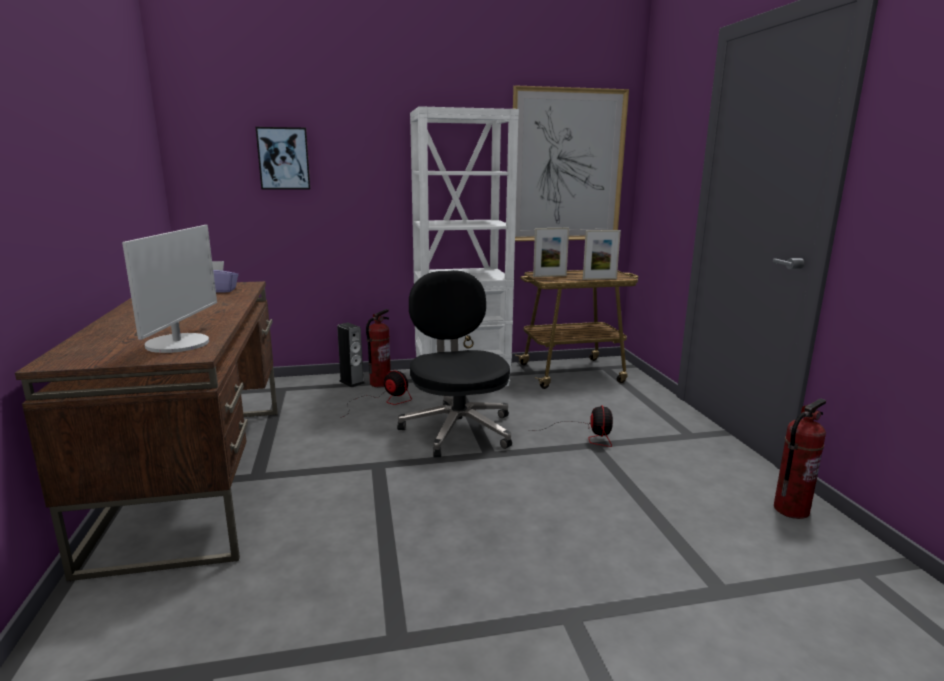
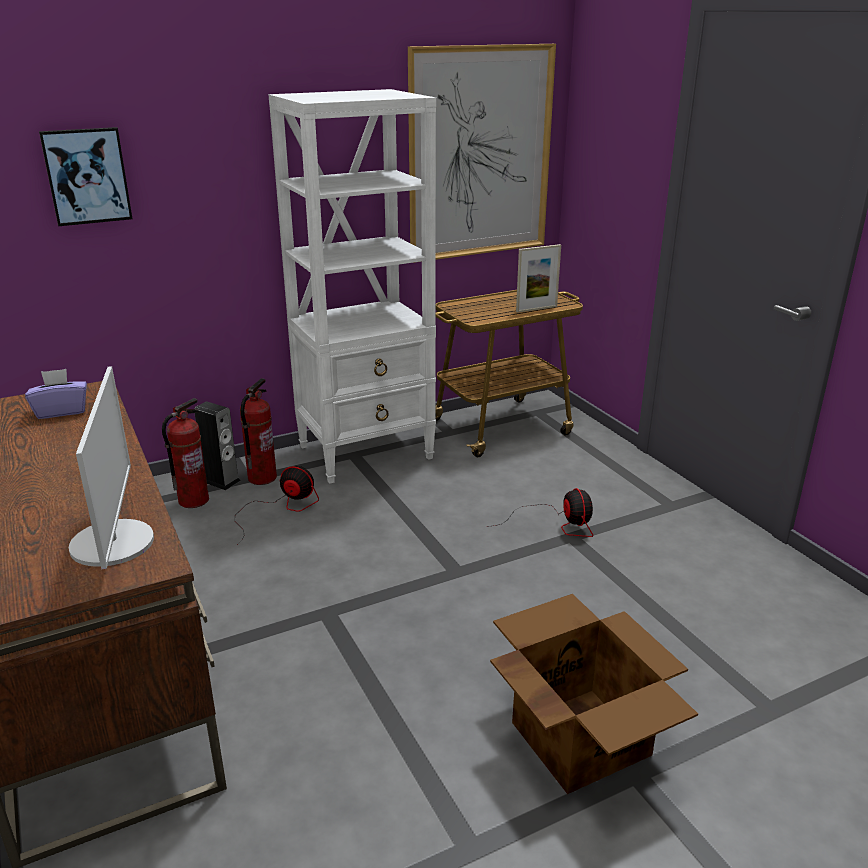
camera: 15 degrees left, 10 degrees up
black office chair [397,270,512,457] -> none
picture frame [533,228,569,277] -> none
fire extinguisher [774,399,826,519] -> fire extinguisher moved to [162,398,209,508]
none -> cardboard box [490,594,698,794]

